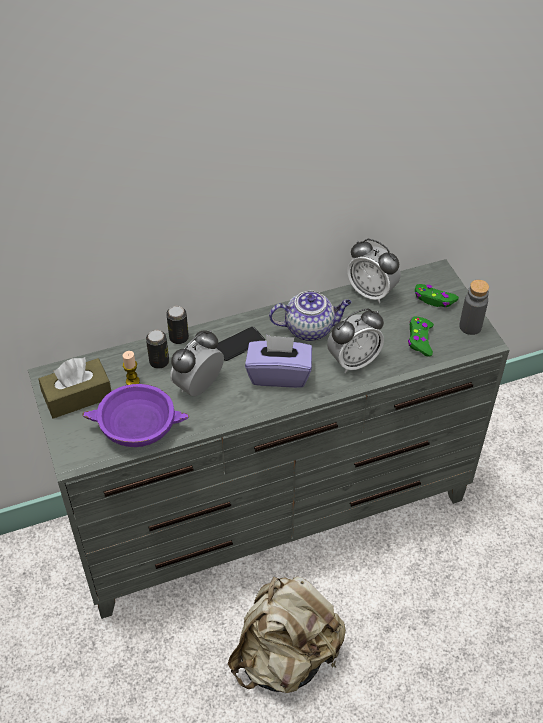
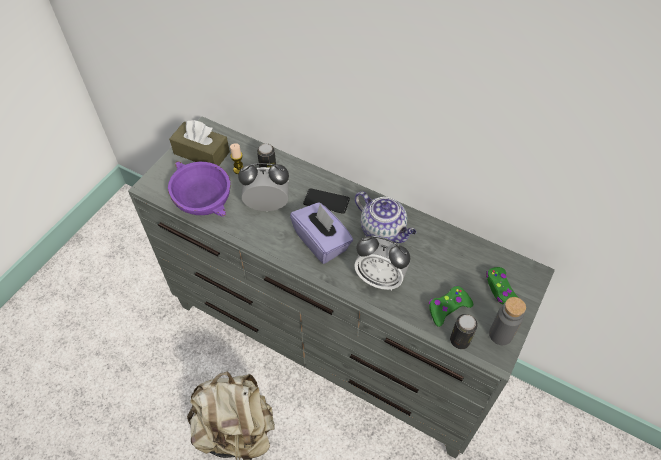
camera: 50 degrees right, 5 degrees up
can [166,306,189,344] -> can moved to [450,314,478,349]
alarm clock [347,239,401,304] -> none

